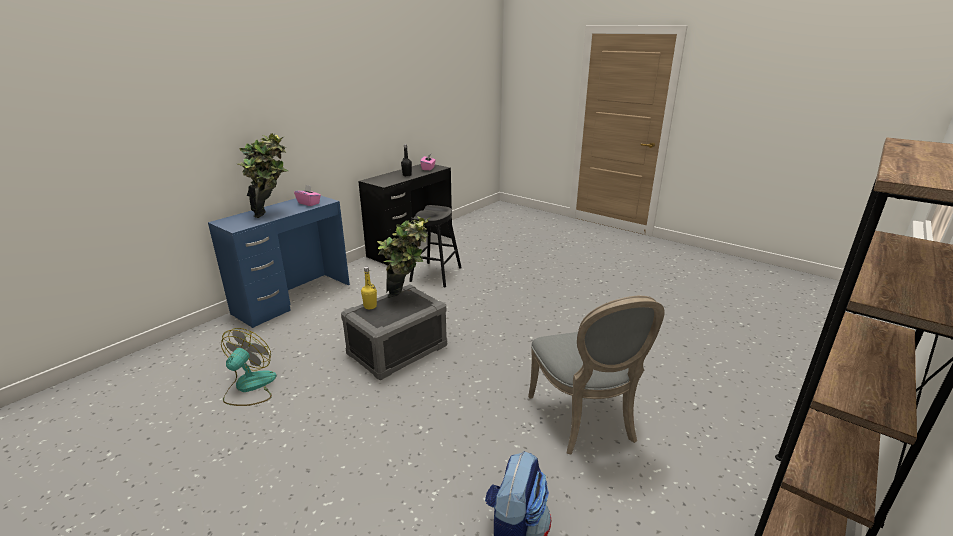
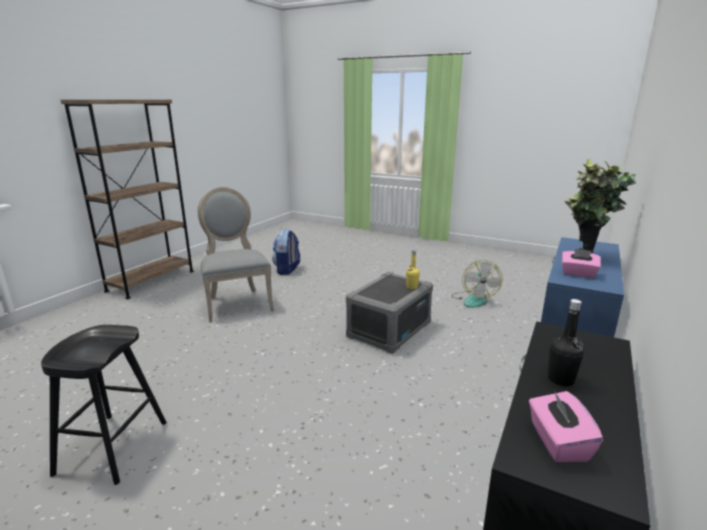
camera: 170 degrees right, 5 degrees down
potted plant [377,216,431,298] -> none
black stool [409,205,462,287] -> black stool moved to [41,325,167,485]

